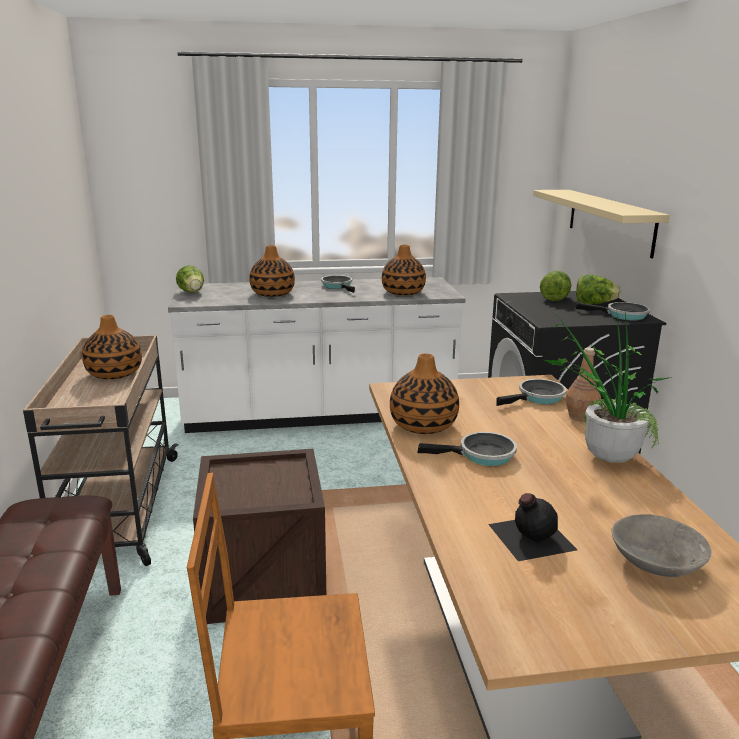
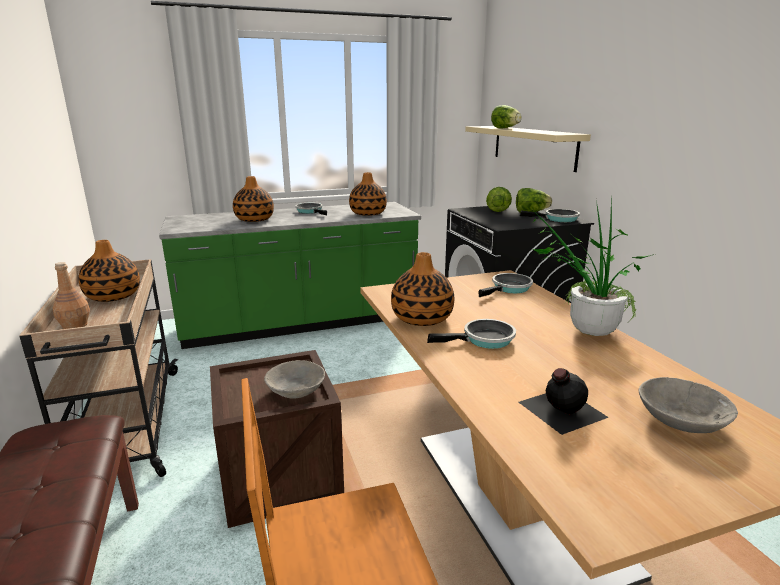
camera: 10 degrees left, 0 degrees up
white counter [168,277,465,433] -> green counter [159,202,421,349]
lettuce [176,265,204,293] -> lettuce moved to [491,105,522,129]
brown bottle [565,347,601,421] -> brown bottle moved to [52,262,90,329]
none -> grey bowl [264,360,325,399]

